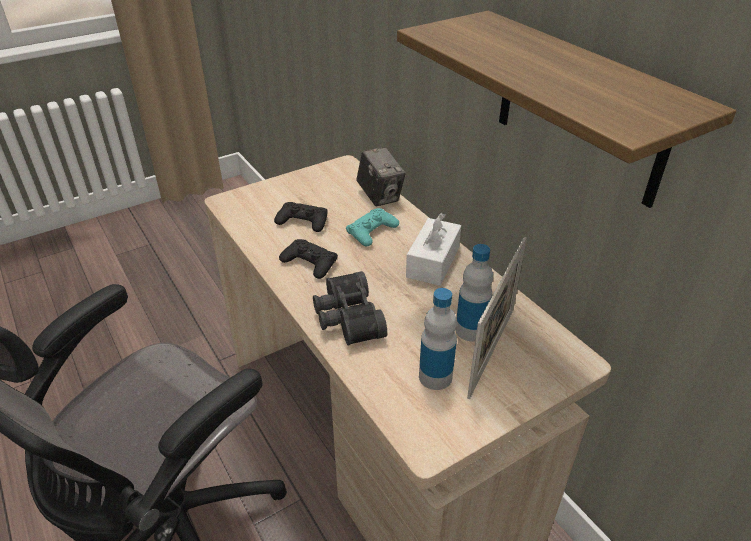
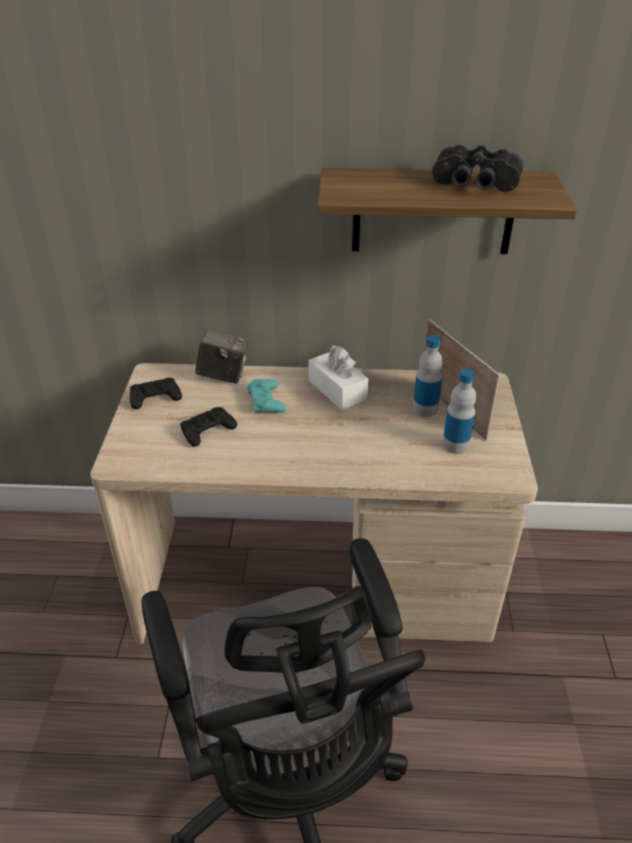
camera: 55 degrees left, 0 degrees up
black game controller [279,239,338,279] -> black game controller moved to [130,378,182,409]
black binoculars [313,271,387,345] -> black binoculars moved to [432,145,523,192]

